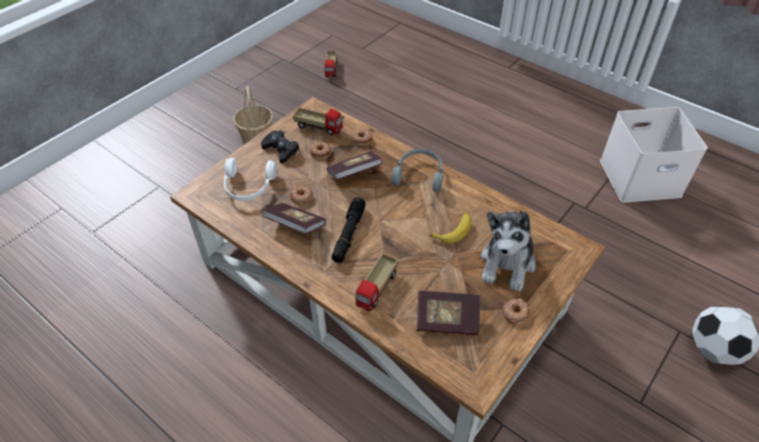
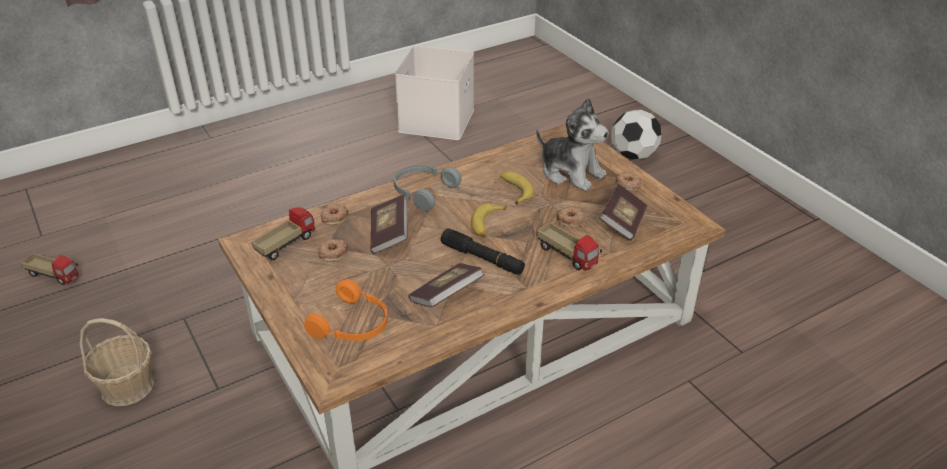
camera: 70 degrees left, 10 degrees down
white headphones [224,158,277,201] -> orange headphones [304,279,388,341]
black game controller [261,130,300,164] -> none
donut [290,184,313,205] -> donut moved to [556,207,585,227]
none -> banana [471,203,507,237]

